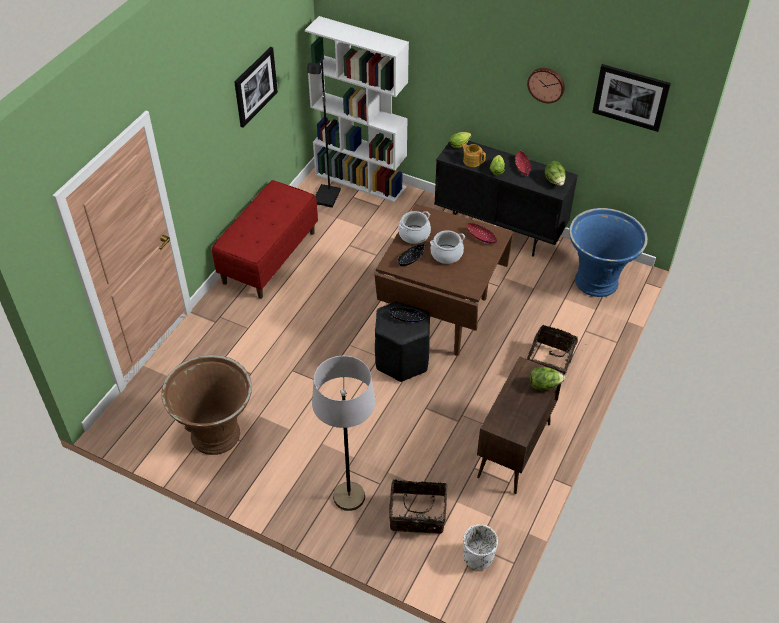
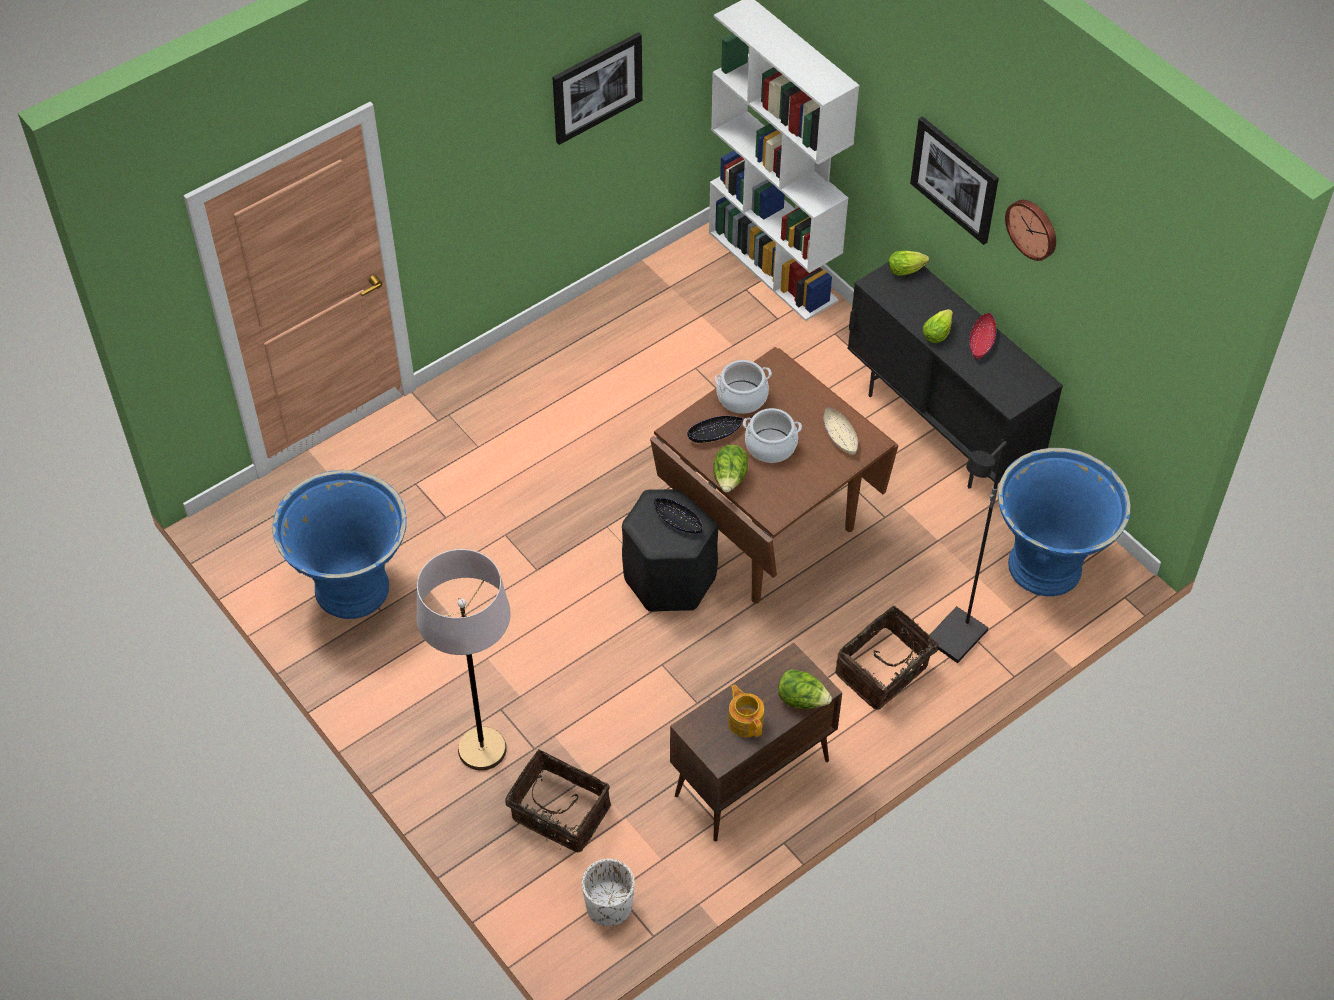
camera: 25 degrees right, 5 degrees up
brown planter [161,355,252,455] -> blue planter [272,470,407,619]
red bench [212,180,318,299] -> none
black floor lamp [307,58,341,208] -> black floor lamp moved to [929,441,1007,663]
teapot [460,143,486,167] -> teapot moved to [728,684,764,737]
red bowl [467,223,497,244] -> beige bowl [824,407,858,455]
lettuce [545,161,566,186] -> lettuce moved to [713,445,748,492]
picture [592,64,671,132] -> picture moved to [910,116,999,245]

